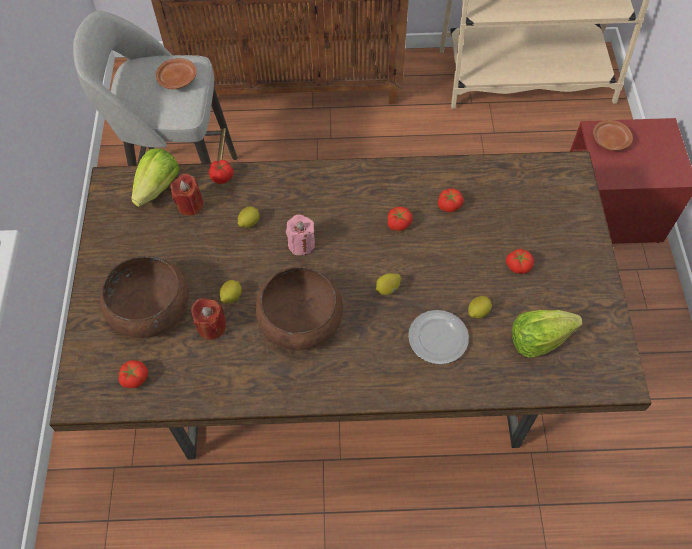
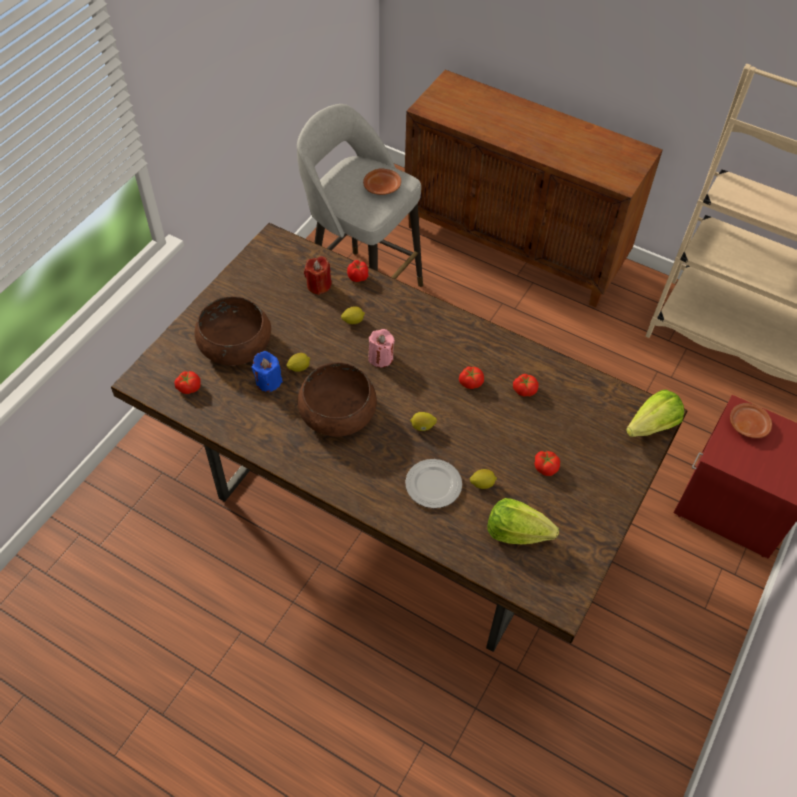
camera: 30 degrees right, 5 degrees down
lettuce [131,148,180,207] -> lettuce moved to [626,389,684,437]
red candle [191,298,226,340] -> blue candle [252,351,283,392]

